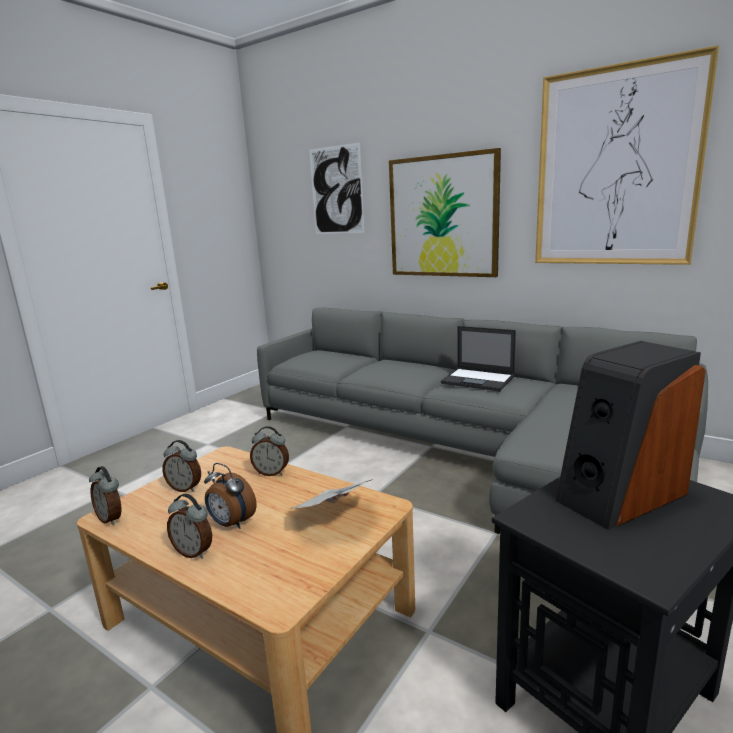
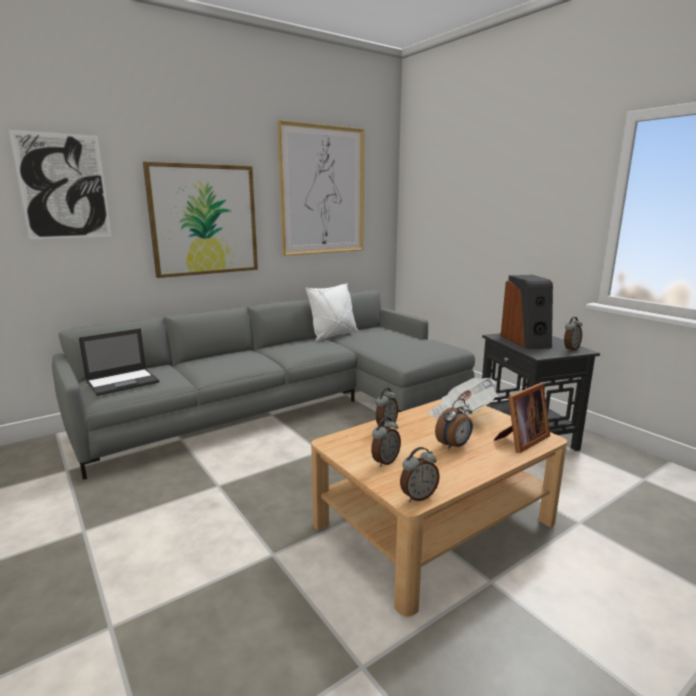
camera: 70 degrees left, 0 degrees up
alarm clock [167,494,212,559] -> alarm clock moved to [564,317,582,351]
laptop [441,326,516,391] -> laptop moved to [79,328,159,396]
none -> white pillow [305,283,358,341]
none -> picture frame [494,383,550,453]

